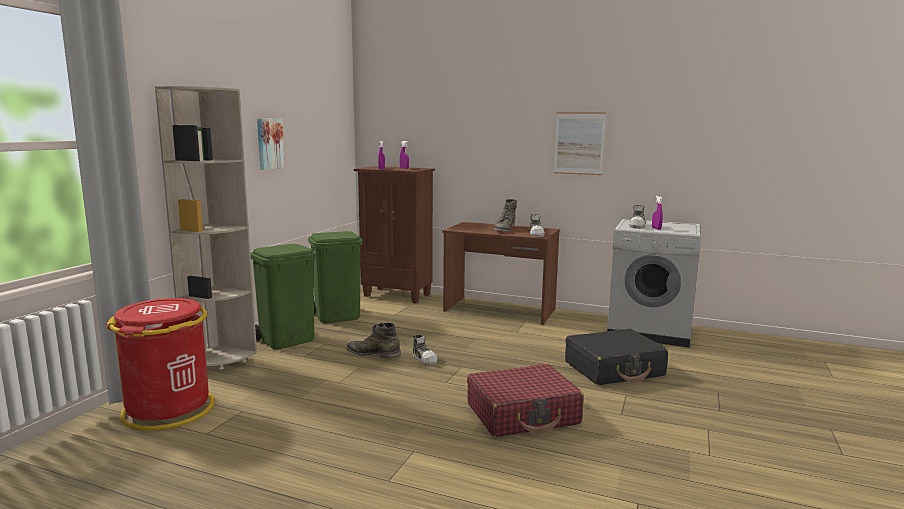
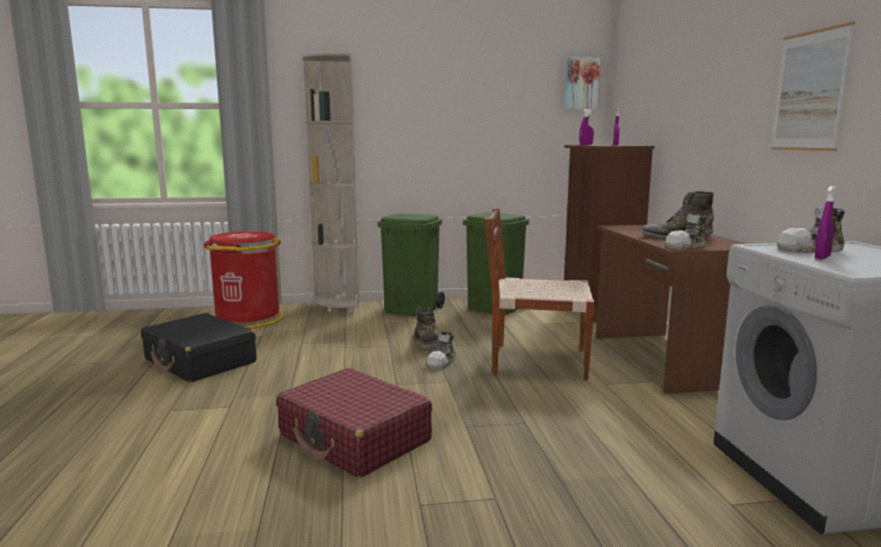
camera: 60 degrees right, 0 degrees up
picture [257,118,285,170] -> picture moved to [565,57,601,110]
black suitcase [565,329,668,385] -> black suitcase moved to [141,313,256,382]
none -> chair [485,208,594,380]

